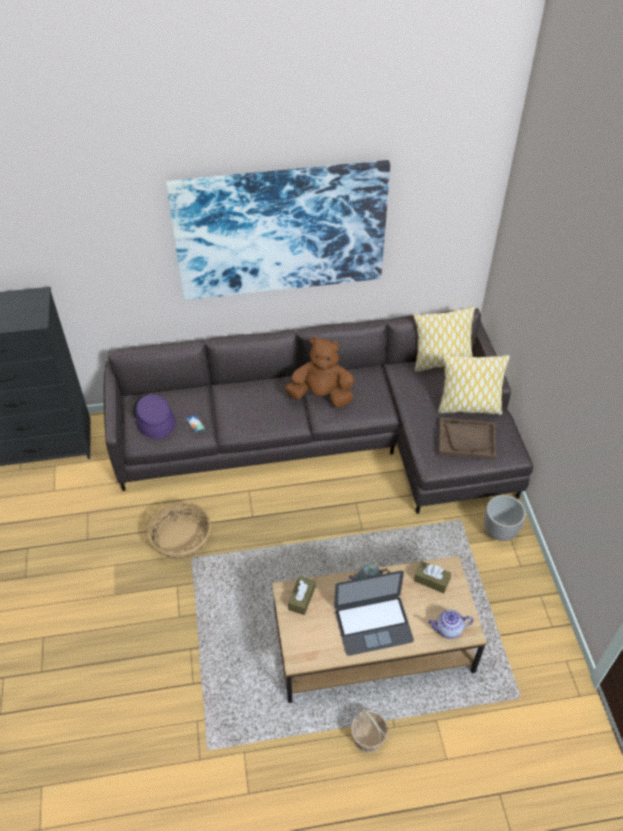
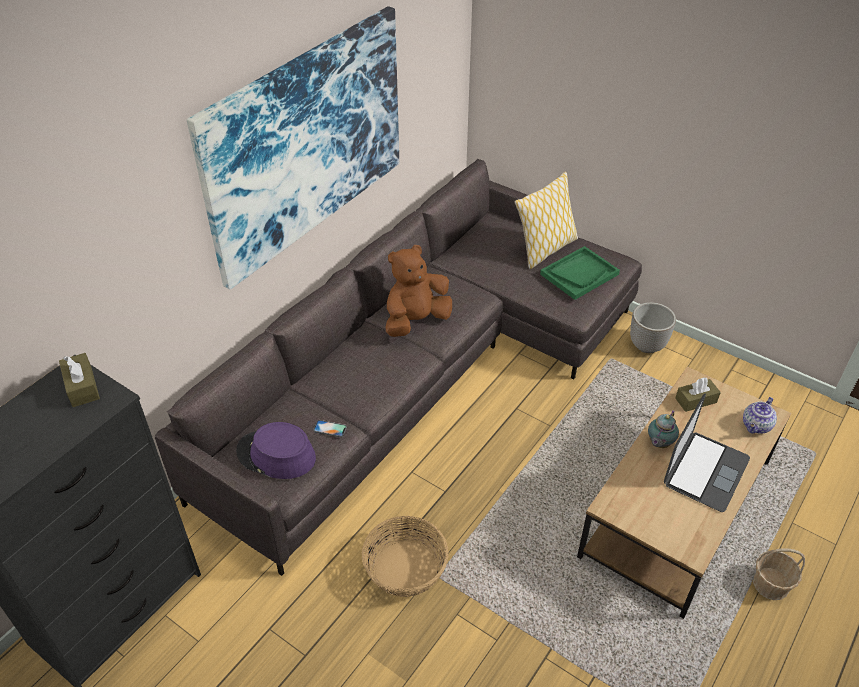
camera: 45 degrees left, 5 degrees down
brown tissue box [288,576,315,615] -> brown tissue box moved to [59,353,100,407]
pillow [413,306,475,372] -> none
brown tray [439,418,496,460] -> green tray [540,246,620,300]

